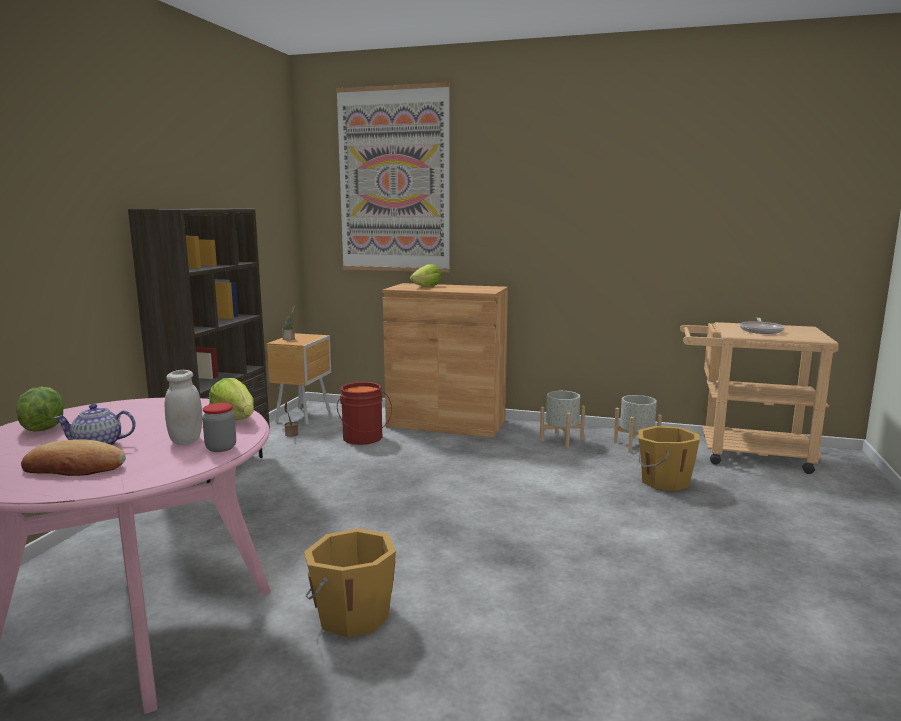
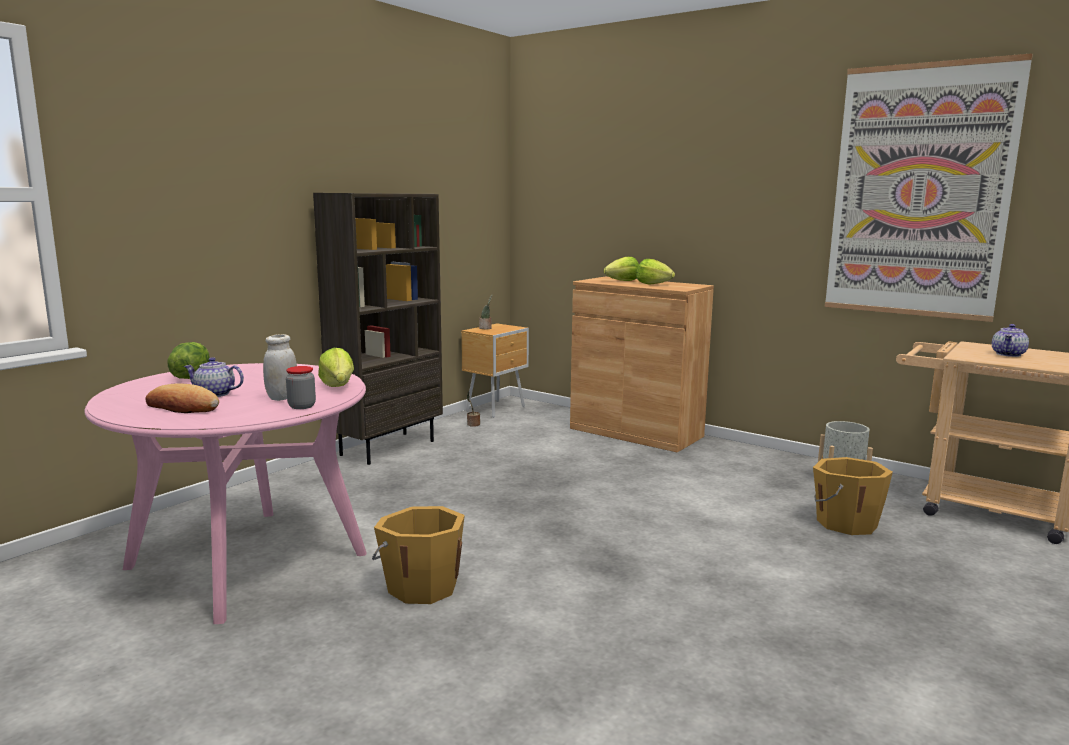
camera: 20 degrees right, 0 degrees up
picture [336,82,450,272] -> picture moved to [825,53,1033,322]
red bucket [337,382,392,445] -> none
grey planter [540,391,585,448] -> none
frying pan [740,318,785,334] -> teapot [992,324,1029,357]
none -> lettuce [636,259,675,285]

